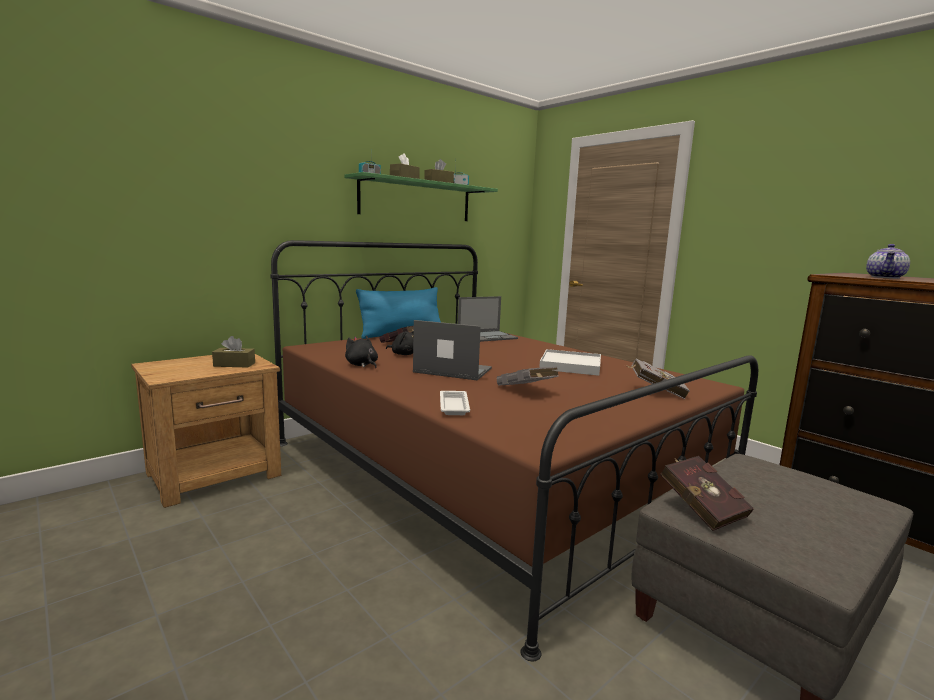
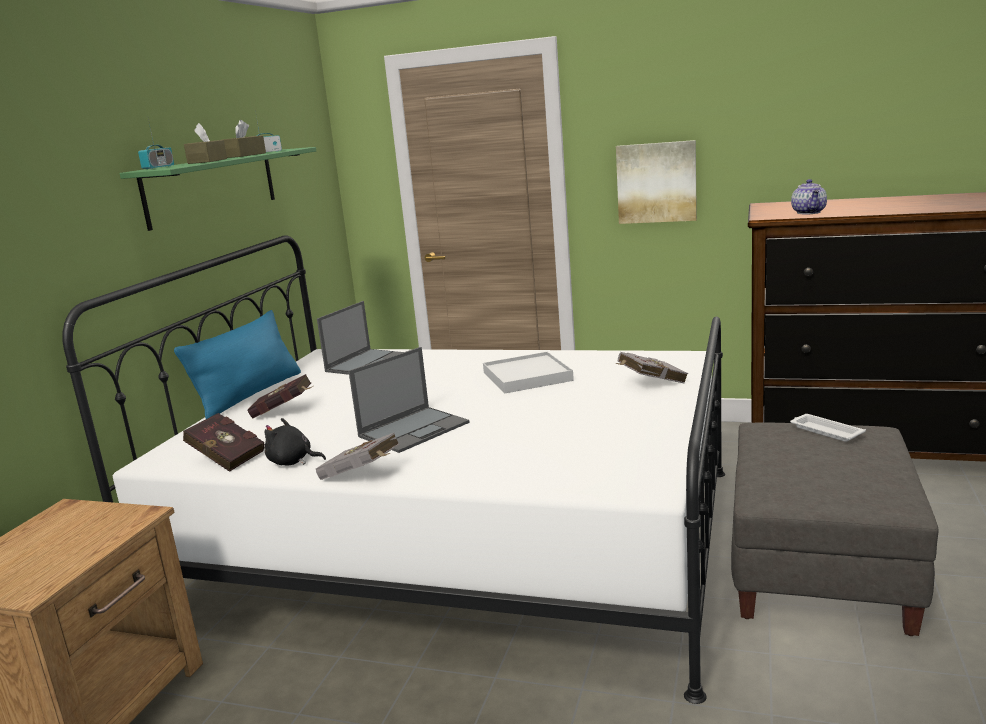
camera: 30 degrees left, 5 degrees up
brown tissue box [212,336,255,368] -> none
brown bed [270,240,758,661] -> white bed [62,235,725,704]
black plush toy [386,331,414,355] -> none
laptop [413,320,492,380] -> laptop turned 150 degrees clockwise [349,347,470,453]
white tray [440,391,470,415] -> white tray moved to [790,414,866,442]
grey book [497,366,559,386] -> grey book moved to [316,433,400,480]
red book [660,456,754,531] -> red book moved to [183,413,265,472]
none -> picture [616,140,697,224]

